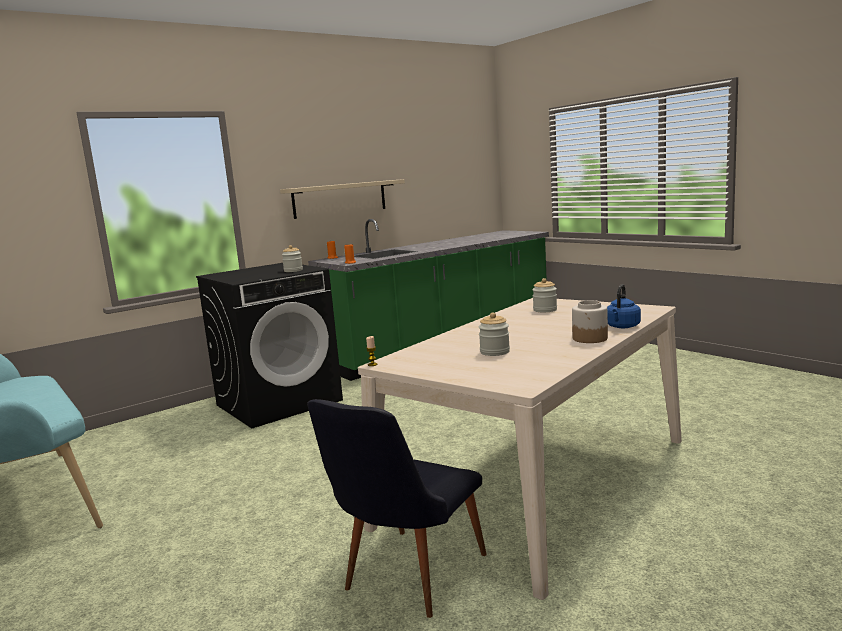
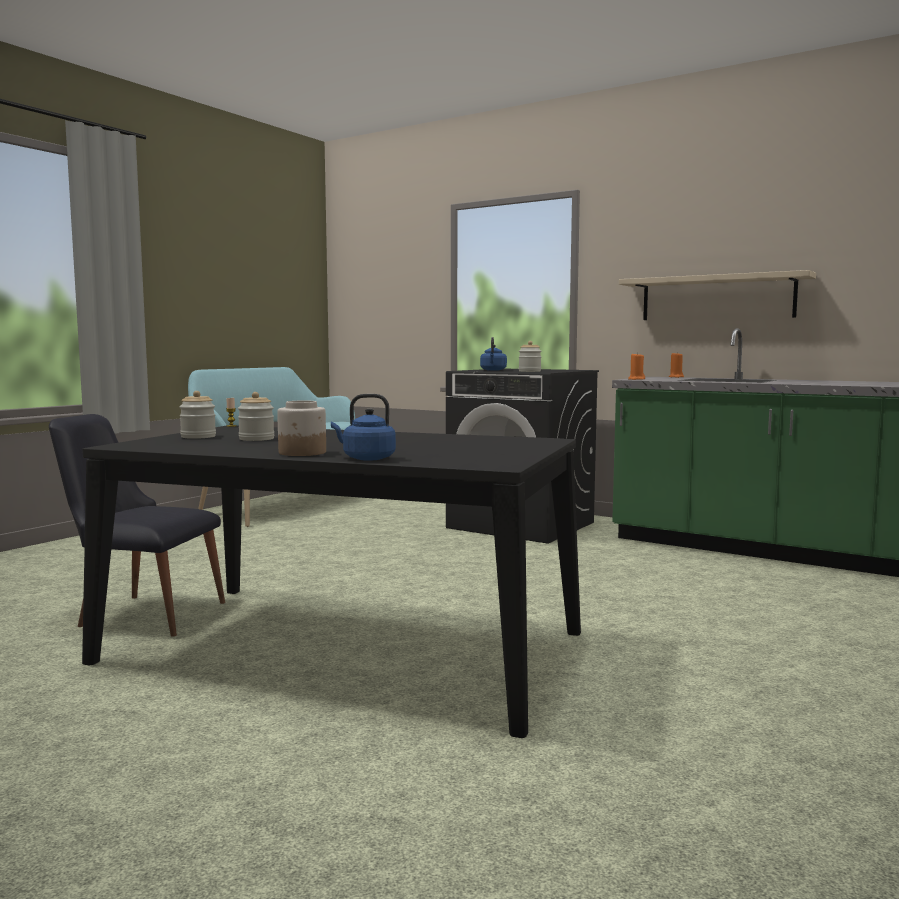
camera: 70 degrees right, 5 degrees down
beige dining table [358,298,682,600] -> black dining table [82,426,581,738]
jar [532,278,557,312] -> jar moved to [179,391,216,439]
none -> blue kettle [480,337,507,371]

